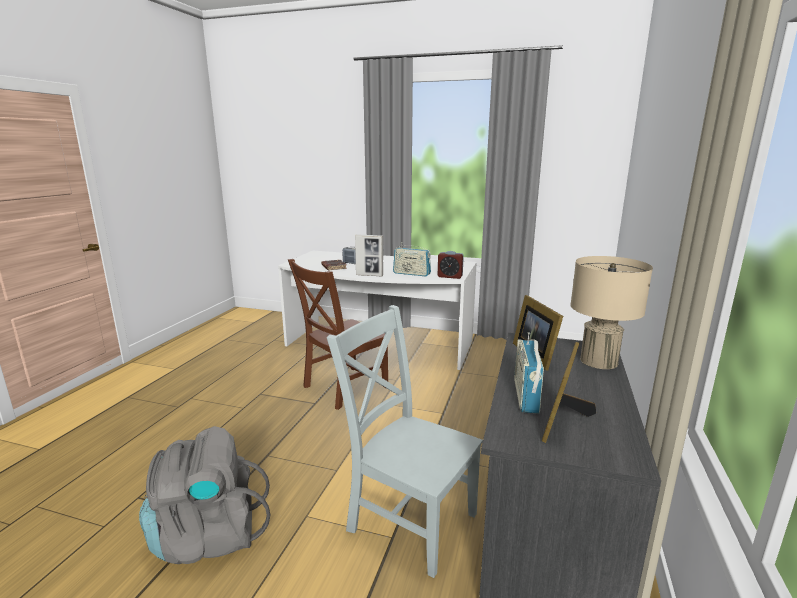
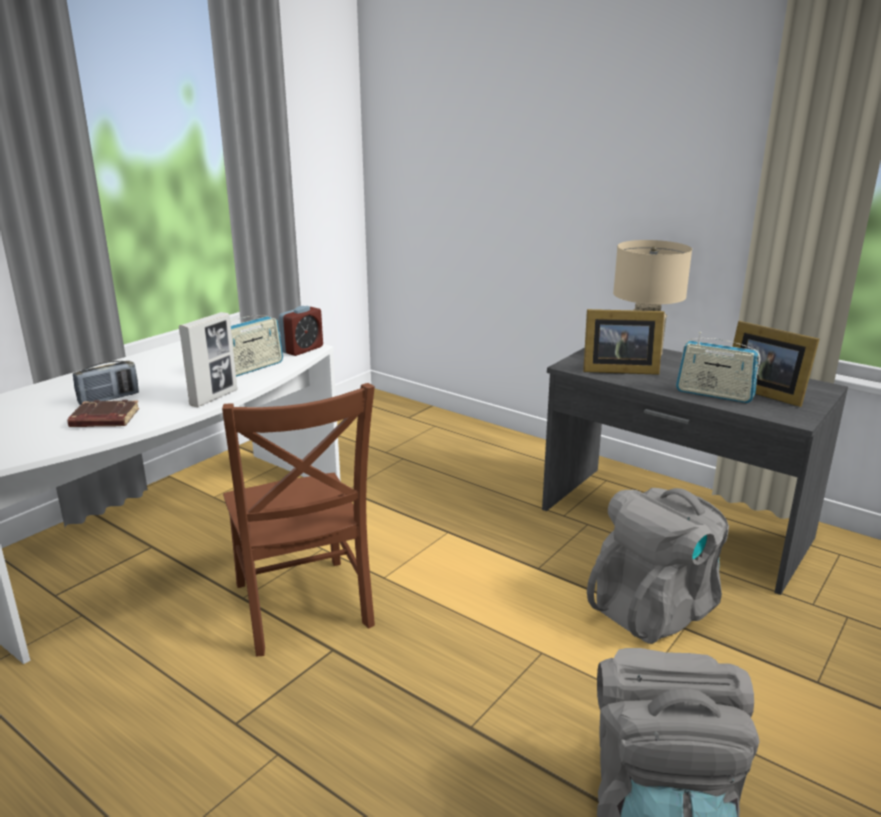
camera: 70 degrees left, 5 degrees up
grey chair [327,305,483,578] -> grey backpack [587,488,729,644]

